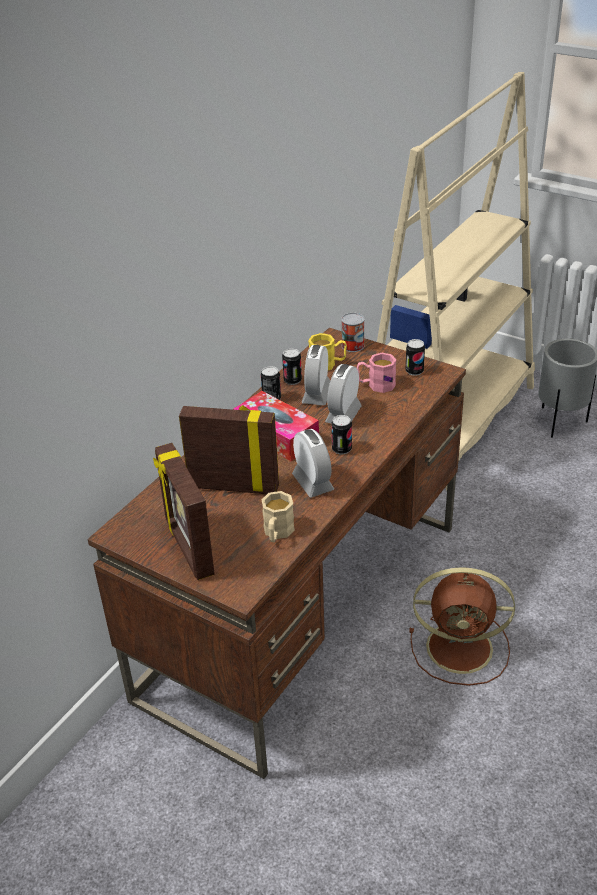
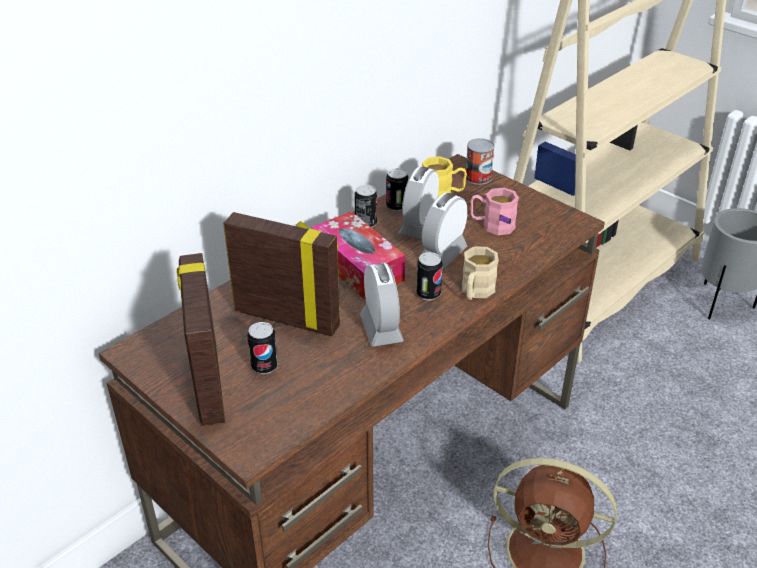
camera: 10 degrees right, 0 degrees up
beige mug [262,491,295,542] -> beige mug moved to [462,247,499,300]
can [405,339,425,376] -> can moved to [247,322,278,374]

